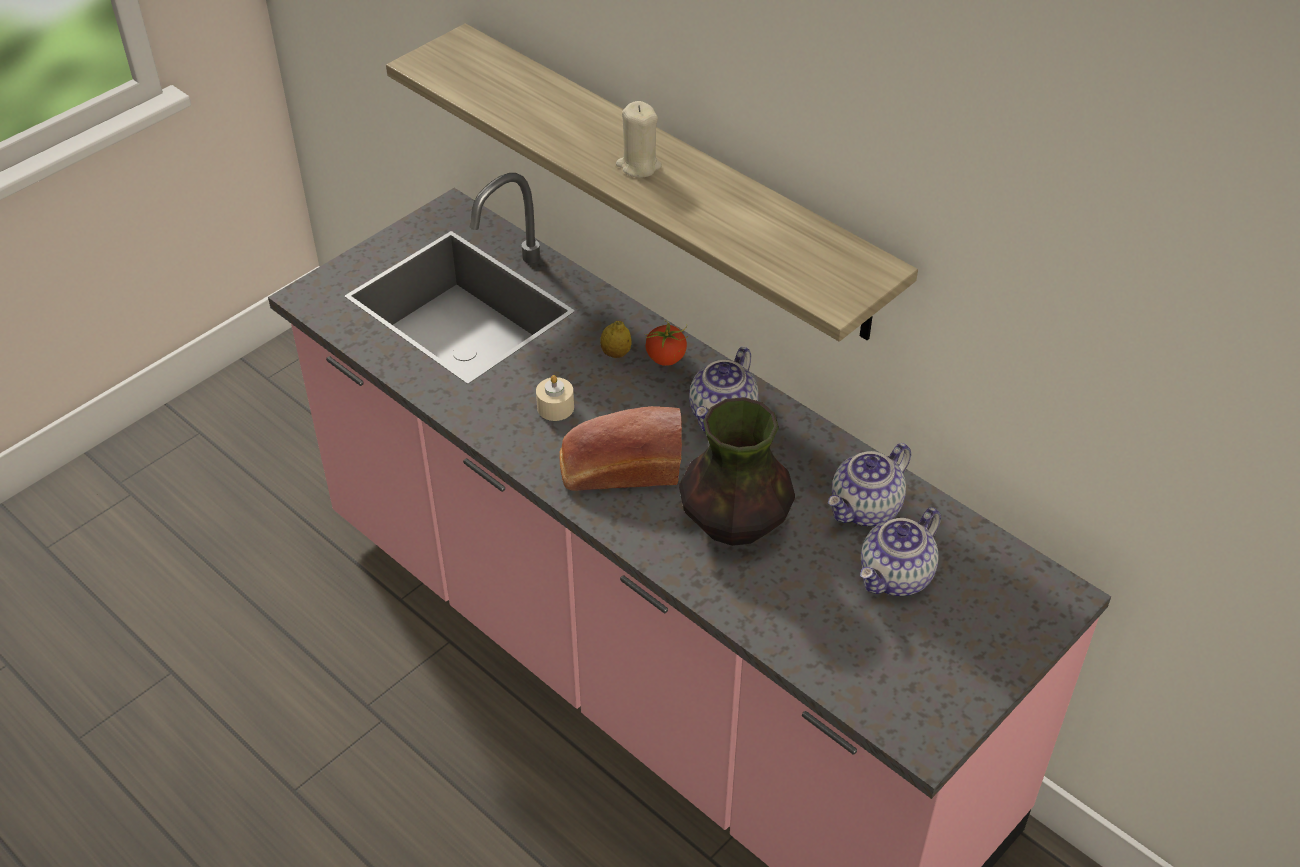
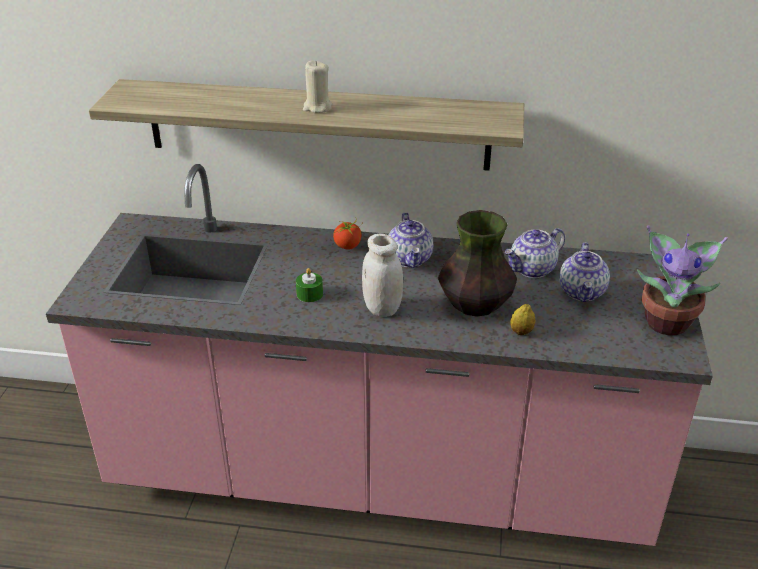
camera: 35 degrees left, 10 degrees down
beige candle [536,375,574,421] -> green candle [296,268,323,302]
bread [560,406,682,491] -> white jar [362,234,403,317]
lemon [600,321,632,358] -> lemon moved to [510,304,535,335]
teapot [828,443,911,526] -> teapot turned 45 degrees clockwise [504,228,565,278]
none -> potted plant [637,225,728,336]

